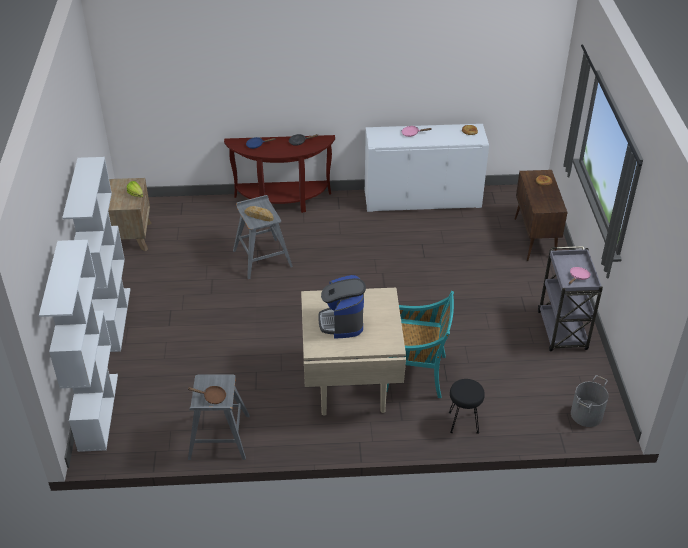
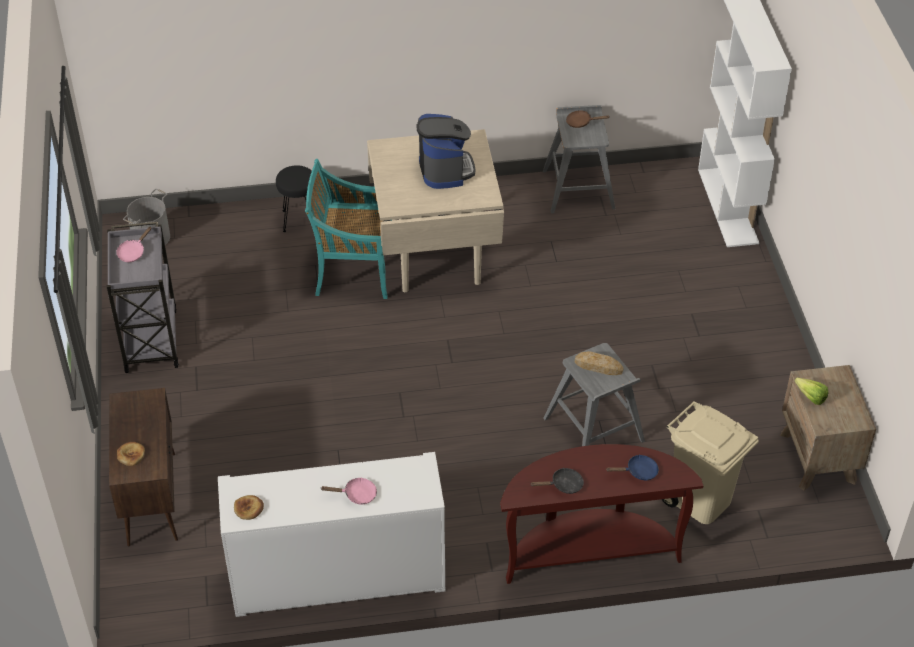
camera: 175 degrees right, 5 degrees up
white bookcase [62,157,130,352] -> none
none -> beige trash can [662,401,759,524]

